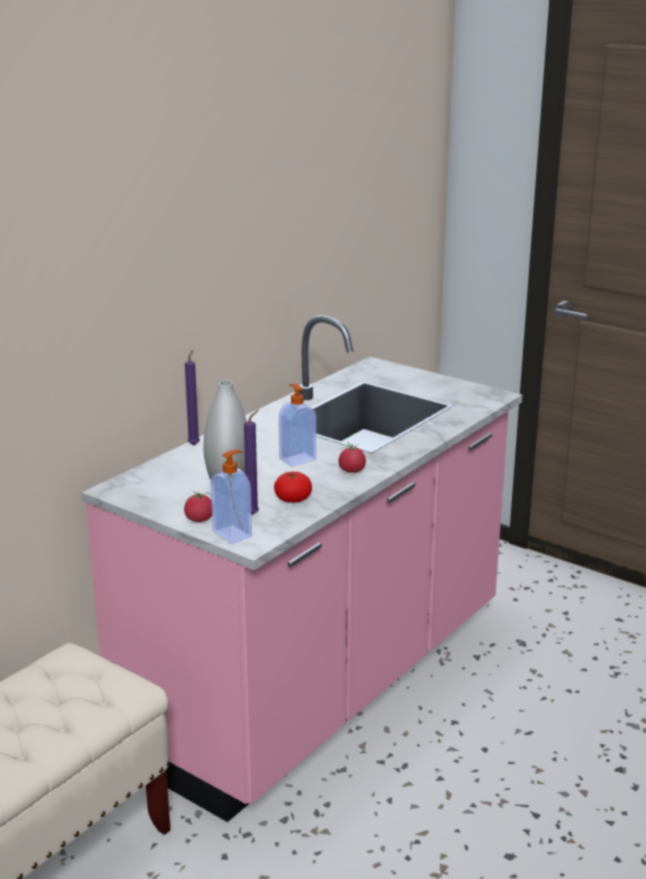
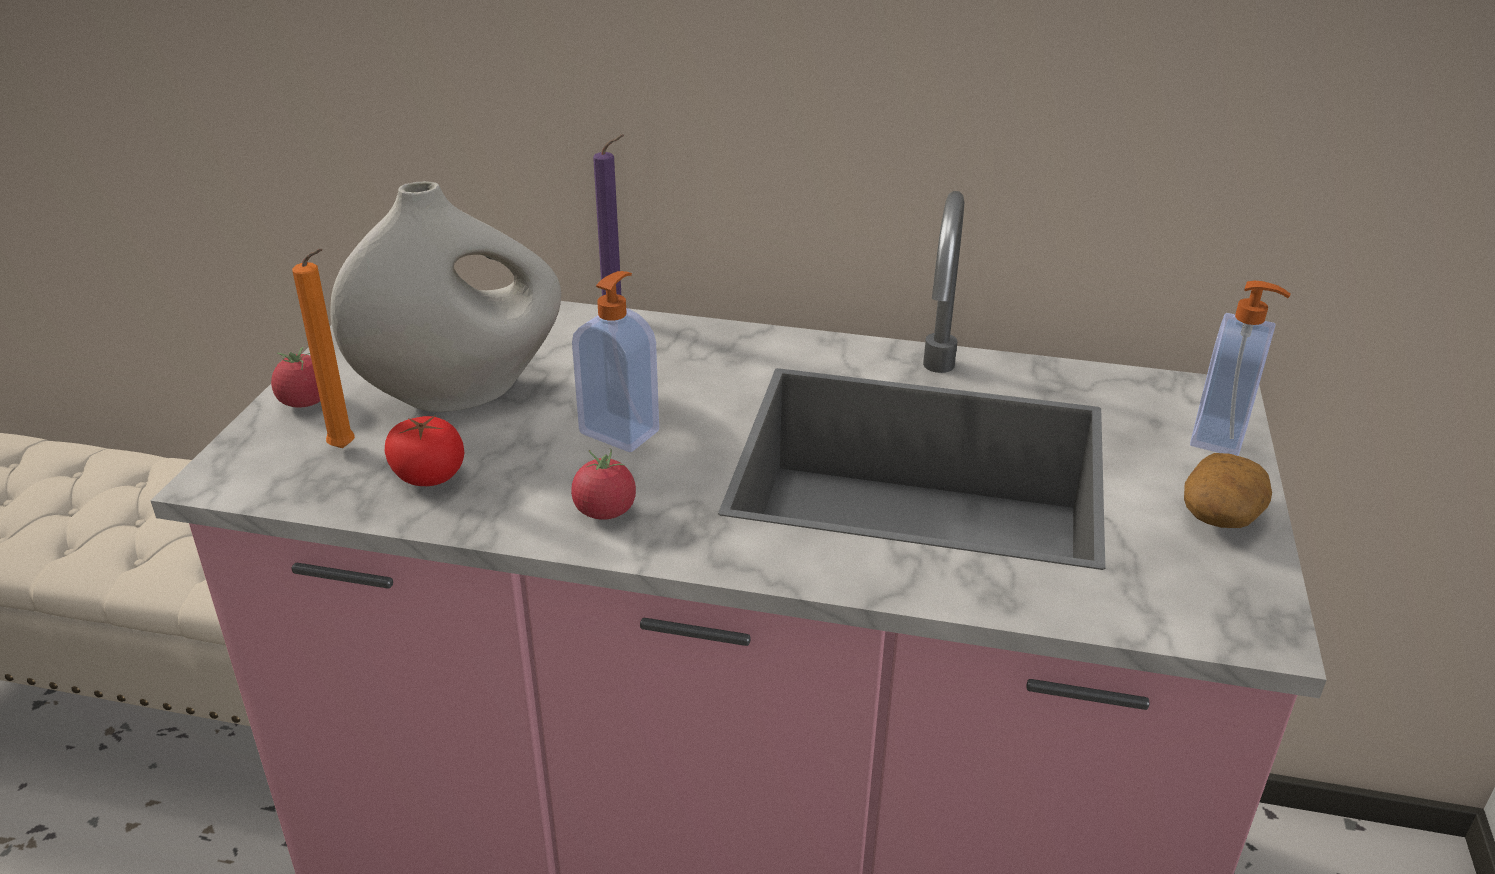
camera: 65 degrees right, 10 degrees up
soap dispenser [211,450,252,544] -> soap dispenser moved to [1190,281,1290,456]
purple candle [244,410,259,515] -> orange candle [292,249,355,448]
none -> potato [1184,453,1272,528]

